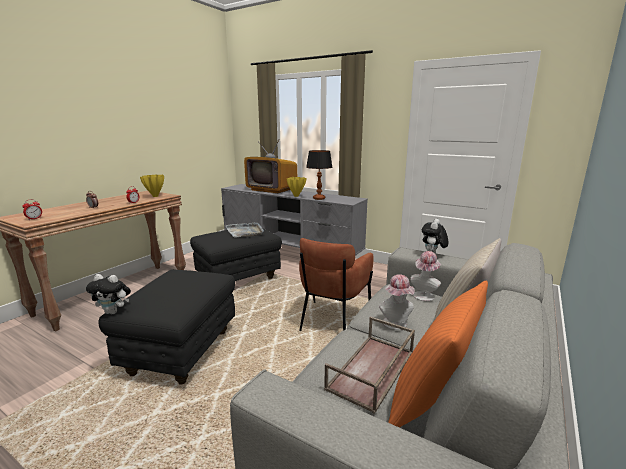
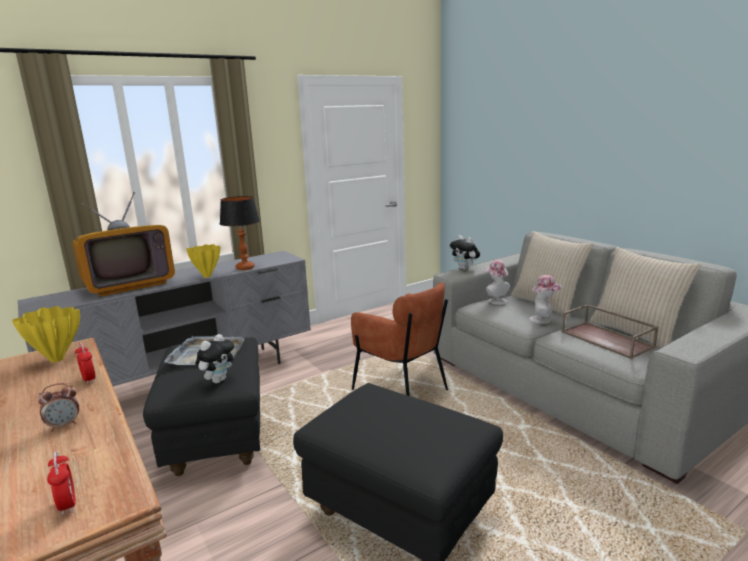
camera: 65 degrees left, 0 degrees up
plush toy [86,274,131,314] -> plush toy moved to [196,334,234,383]
orange pillow [388,281,488,428] -> beige pillow [589,247,701,348]

